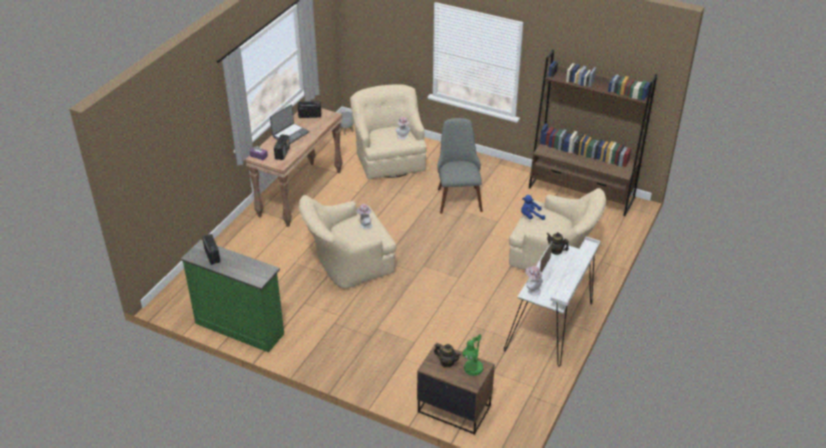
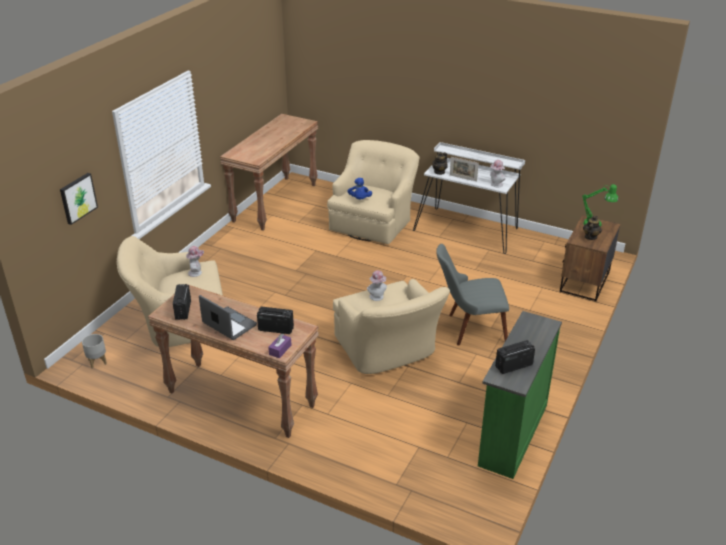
camera: 90 degrees left, 5 degrees down
grey chair [437,118,483,214] -> grey chair moved to [436,244,509,345]
brown bookcase [529,50,658,216] -> brown console table [220,114,318,230]
none -> picture [60,173,98,225]

